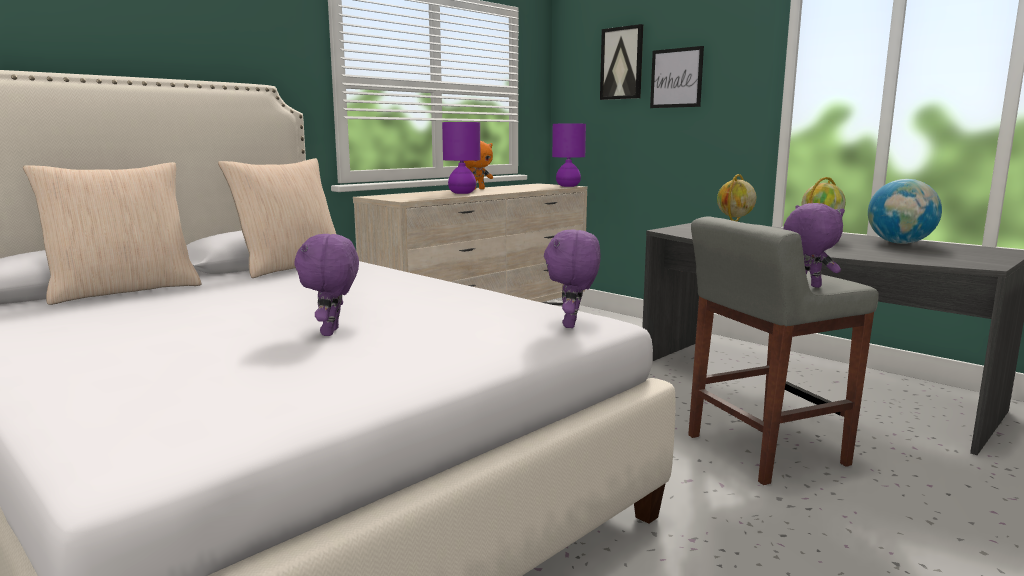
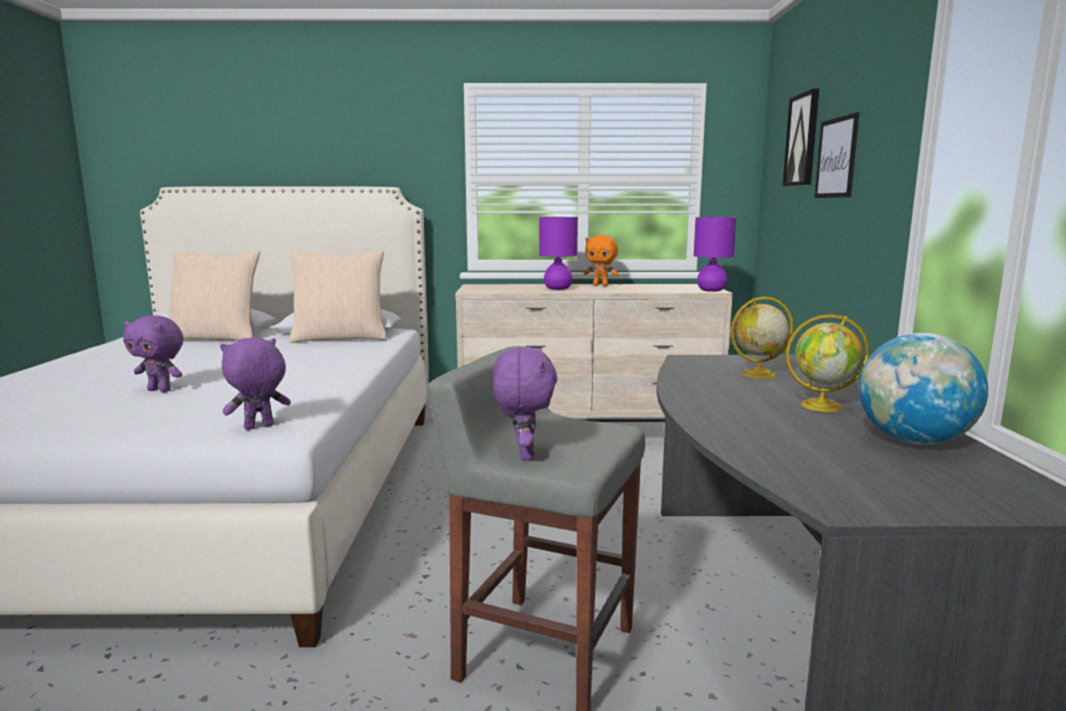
camera: 45 degrees right, 0 degrees up
purple plush toy [294,234,359,336] -> purple plush toy turned 120 degrees counterclockwise [123,315,184,392]

